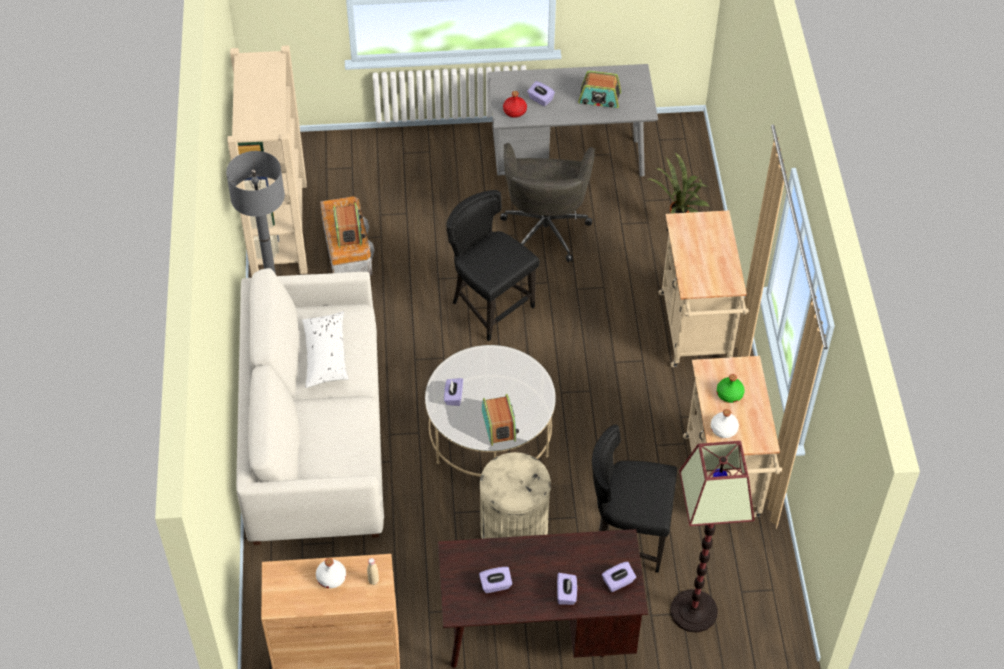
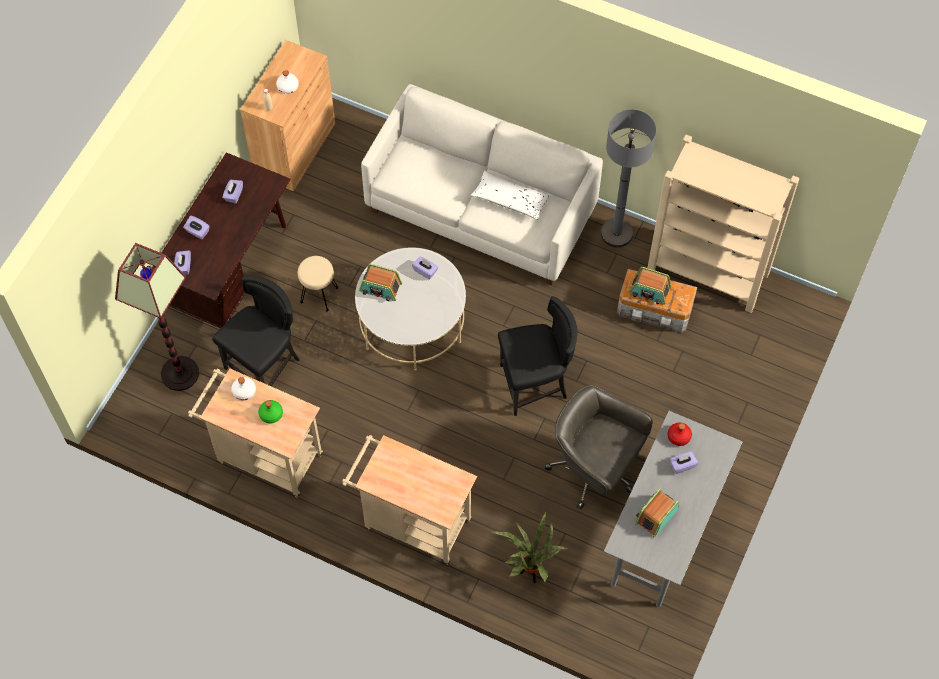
camera: 120 degrees right, 10 degrees up
beige trash can [480,452,551,539] -> beige stool [298,256,338,312]

